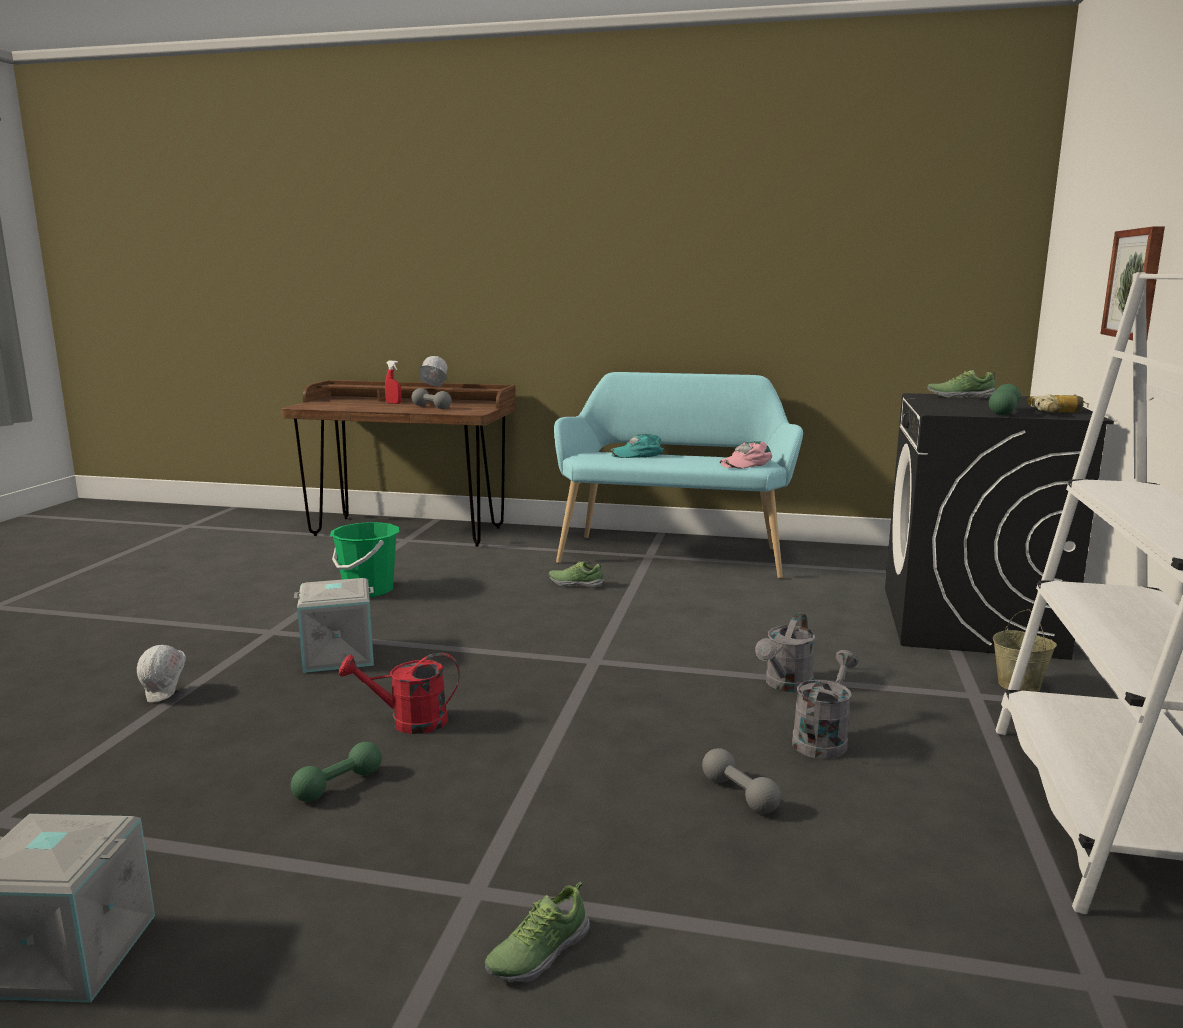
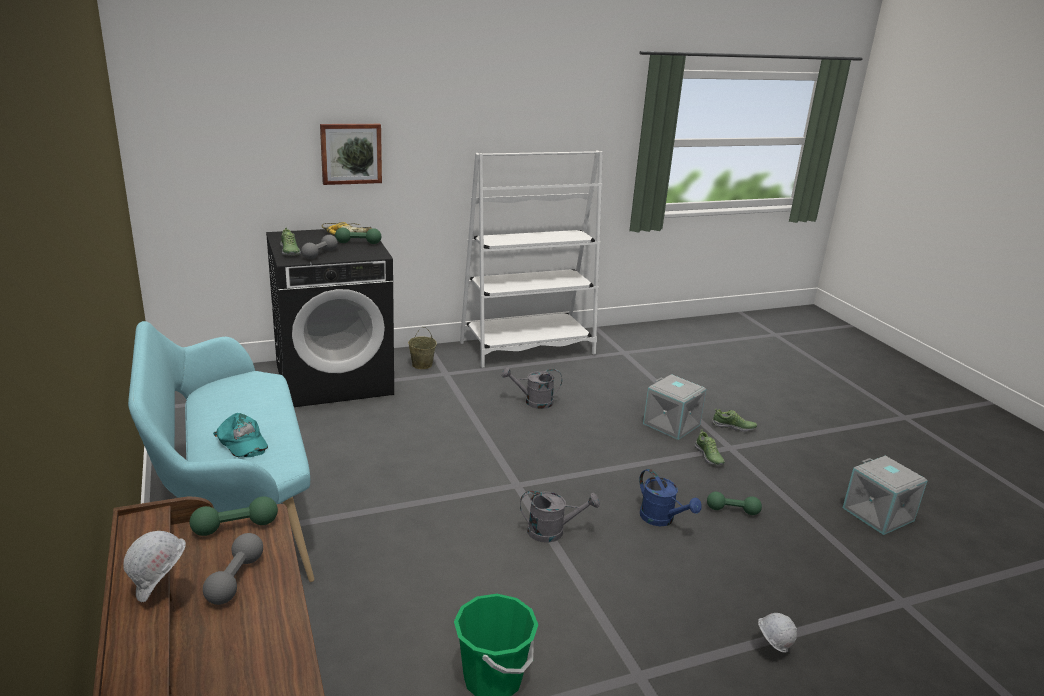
camera: 125 degrees left, 10 degrees up
grey storage box [294,578,374,673] -> grey storage box moved to [643,374,706,440]
red watering can [339,653,460,734] -> blue watering can [639,469,702,526]
red spray bottle [385,361,401,404] -> none
shoe [549,561,604,588] -> shoe moved to [694,429,725,466]
grey dumbbell [702,748,781,814] -> grey dumbbell moved to [301,235,338,259]
pink cap [719,441,772,468] -> none
grey watering can [755,613,815,692] -> grey watering can moved to [520,491,600,543]
none -> green dumbbell [190,496,278,536]

